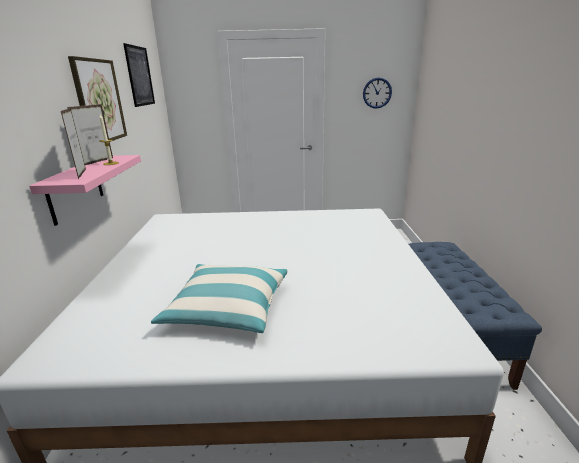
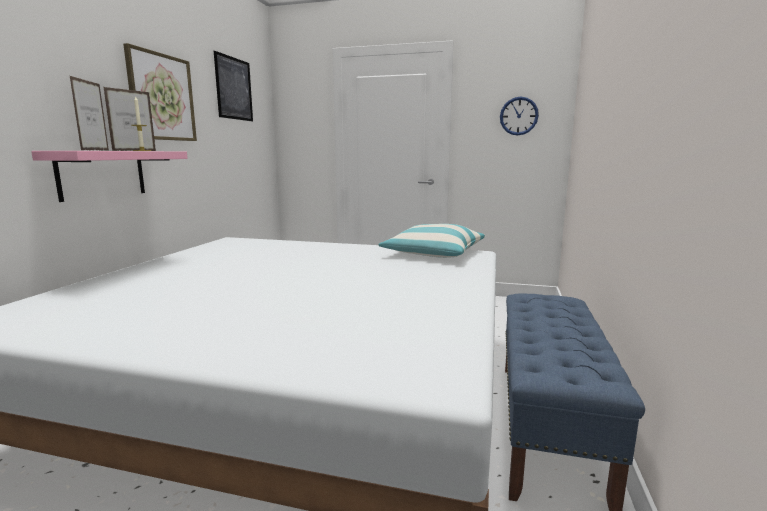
camera: 15 degrees right, 10 degrees down
pillow [151,264,288,333] -> pillow moved to [379,224,485,258]

